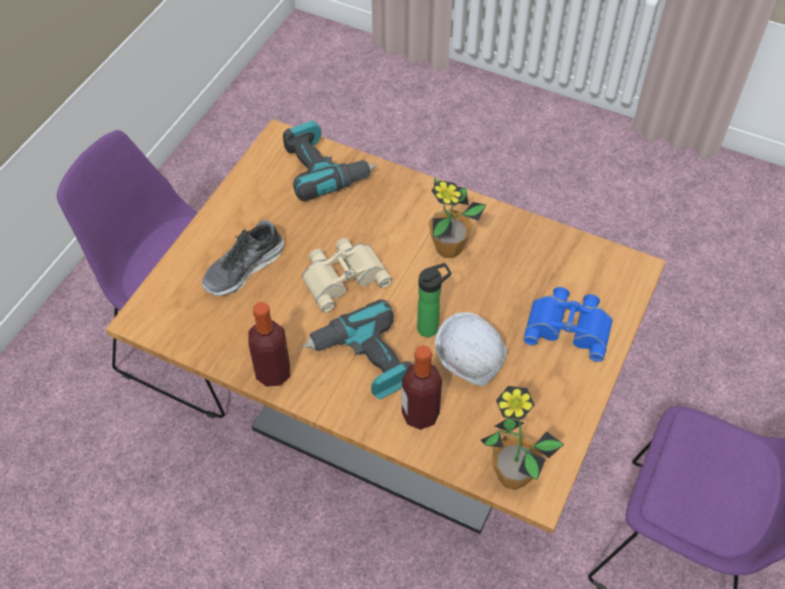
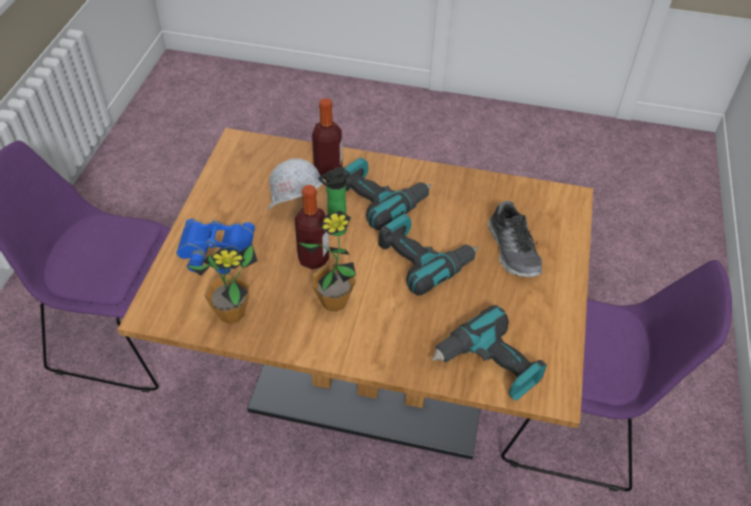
camera: 165 degrees right, 5 degrees down
shoe [202,220,284,296] -> shoe turned 135 degrees clockwise [488,201,542,277]
bottle [248,302,290,387] -> bottle moved to [295,185,329,270]
beige binoculars [302,238,392,312] -> power drill [379,214,479,295]
potted plant [481,386,564,490] -> potted plant moved to [187,244,258,324]

